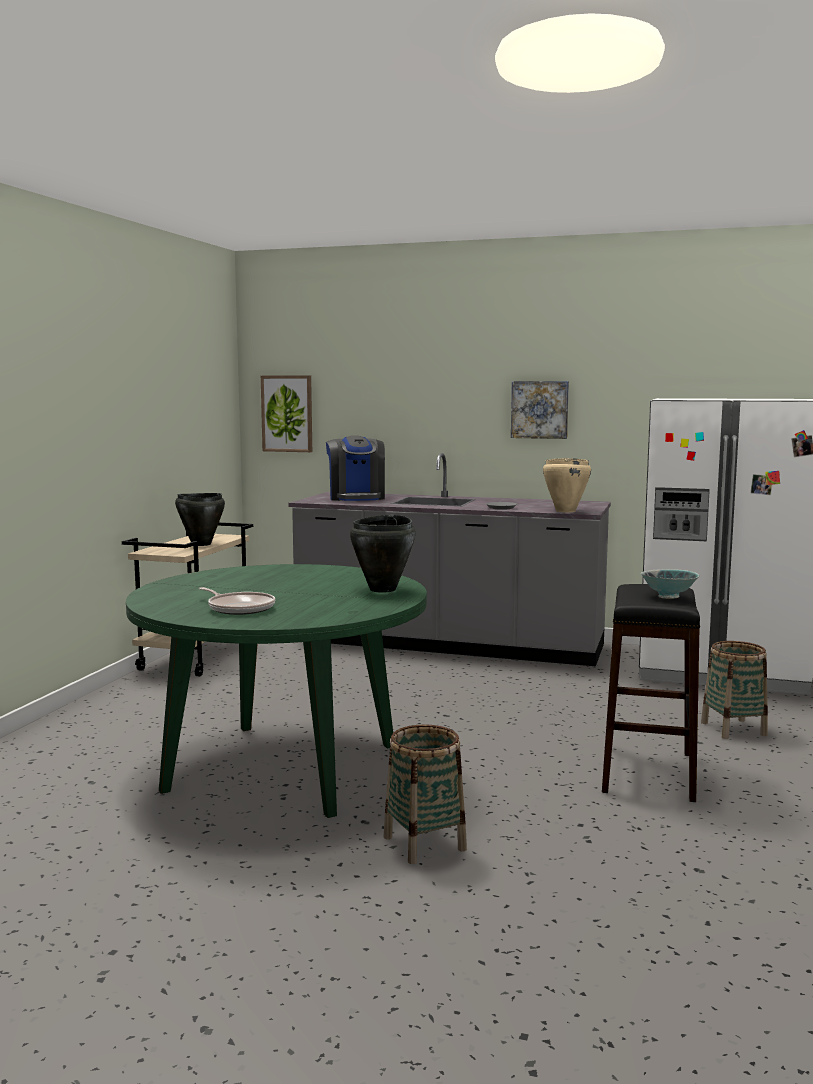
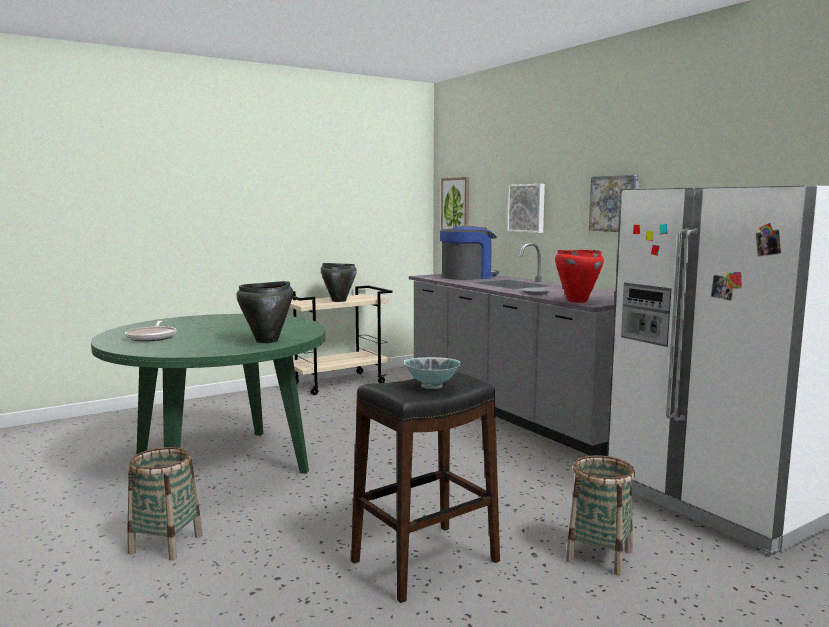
camera: 40 degrees right, 0 degrees up
coffee machine [326,435,385,501] -> coffee machine turned 150 degrees counterclockwise [440,226,499,280]
beige cooking pot [543,458,591,512] -> red cooking pot [555,250,604,303]
none -> picture [507,184,545,233]

